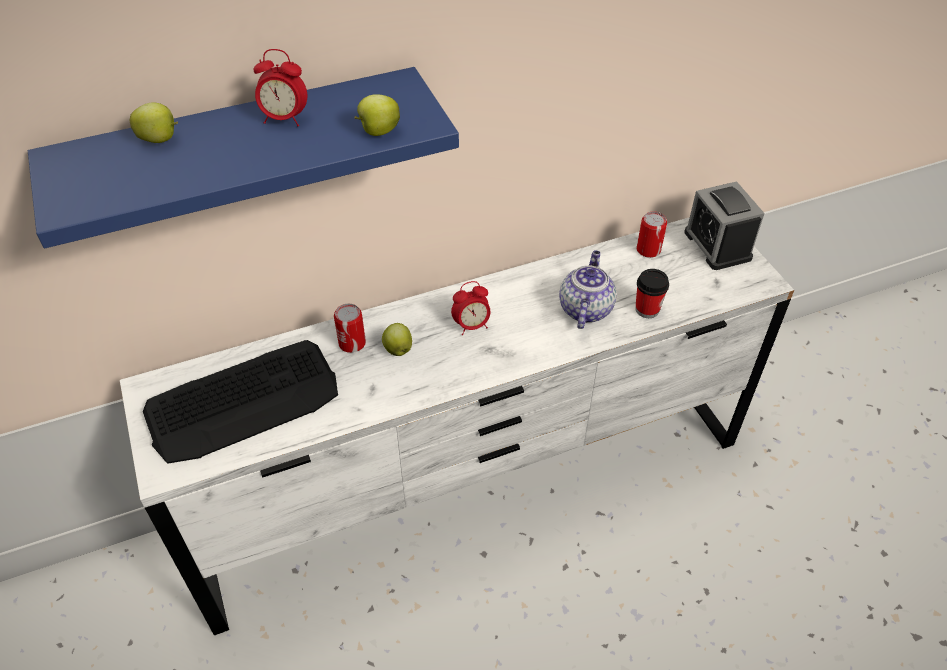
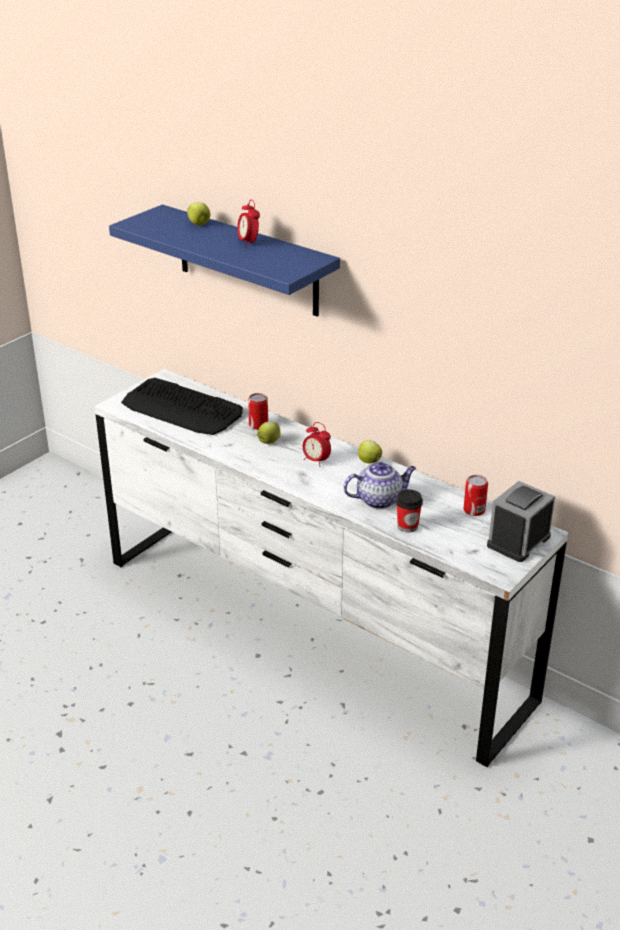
camera: 60 degrees right, 15 degrees down
apple [354,94,400,136] -> apple moved to [358,440,382,463]

